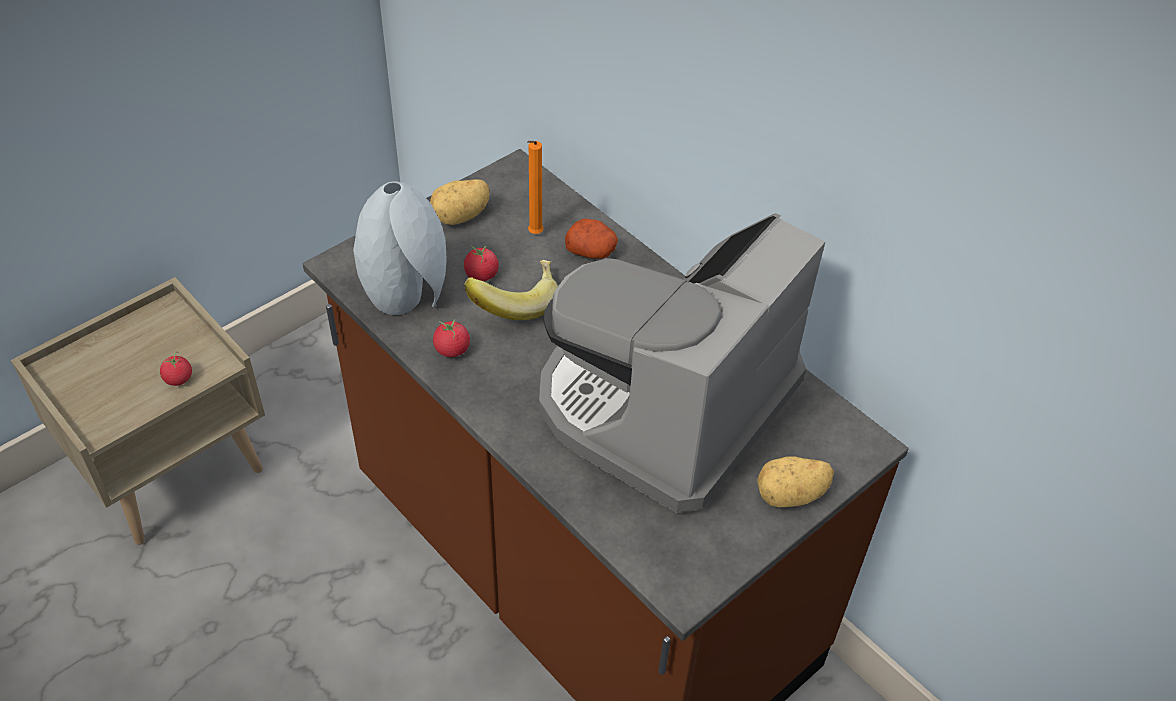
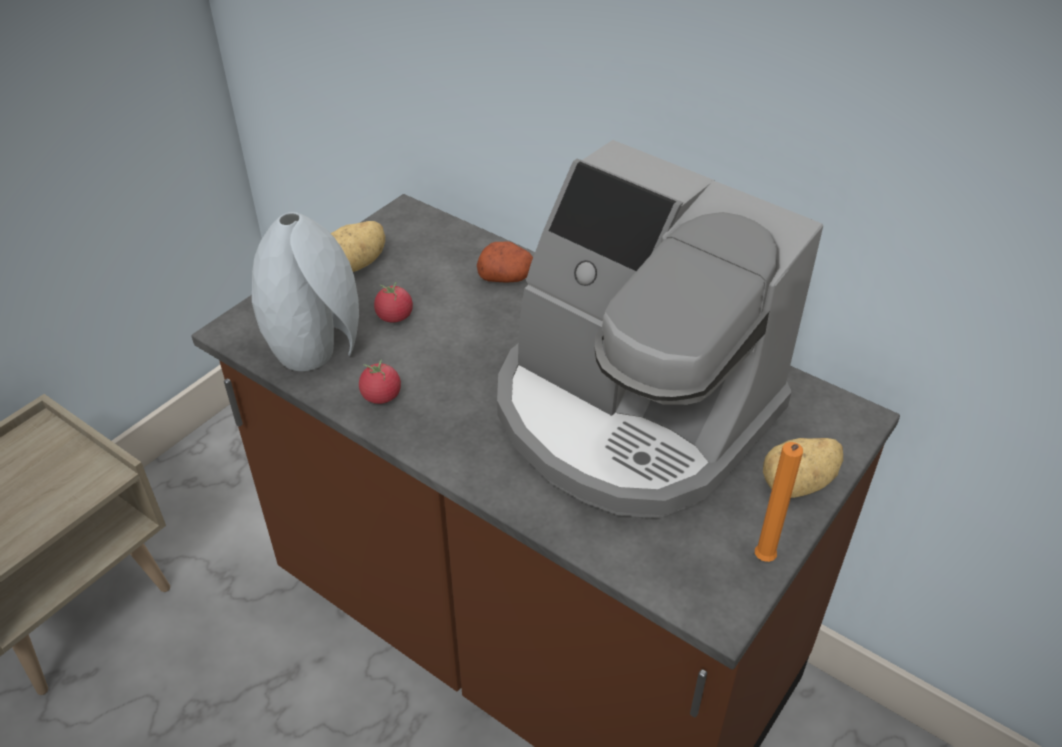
camera: 10 degrees left, 5 degrees down
tomato [160,352,192,386] -> none
banana [464,260,558,320] -> none
orange candle [527,141,544,234] -> orange candle moved to [755,442,803,562]
coffee machine [539,213,825,513] -> coffee machine turned 75 degrees counterclockwise [497,140,823,518]

